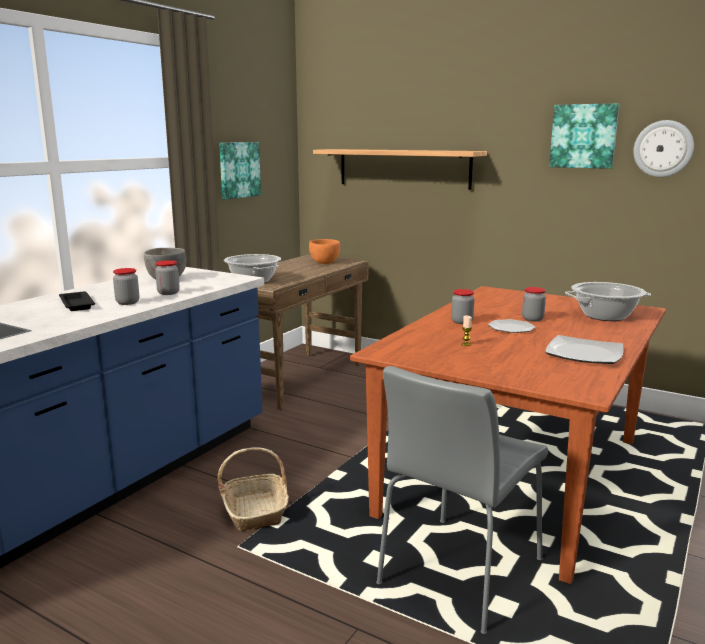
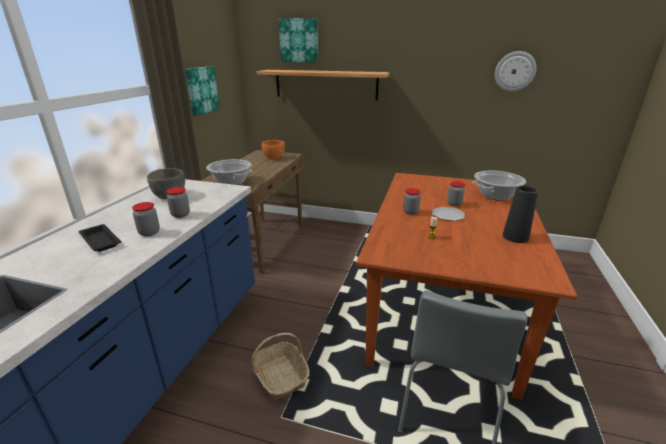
camera: 15 degrees left, 10 degrees up
plate [545,335,624,364] -> black vase [503,186,538,243]
picture [549,103,619,169] -> picture moved to [279,18,318,62]

